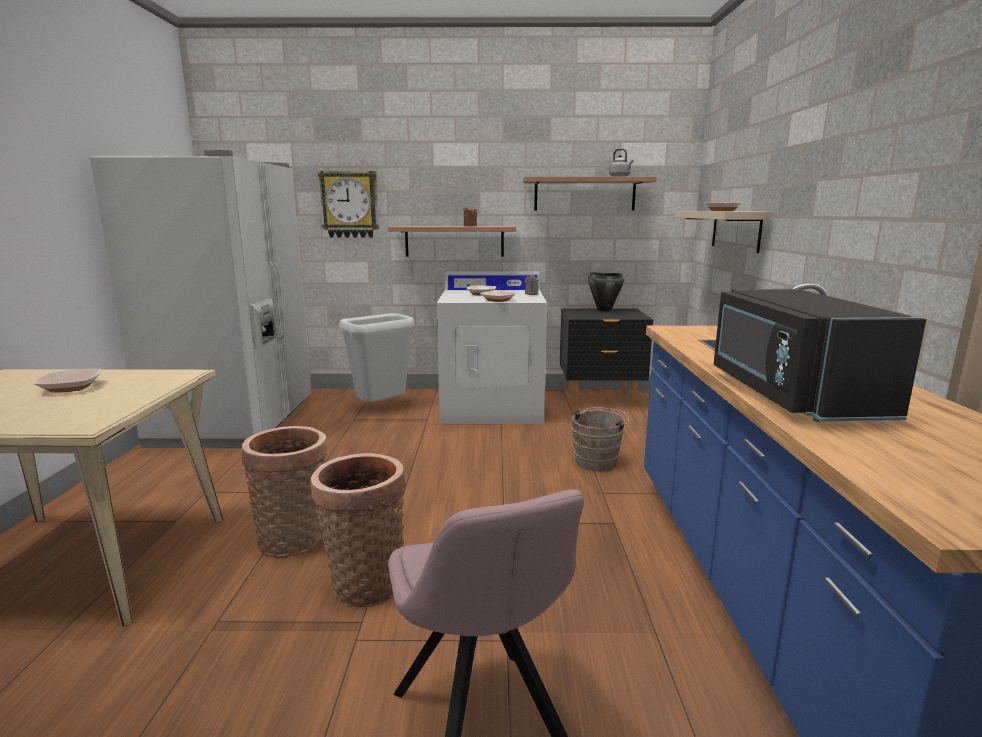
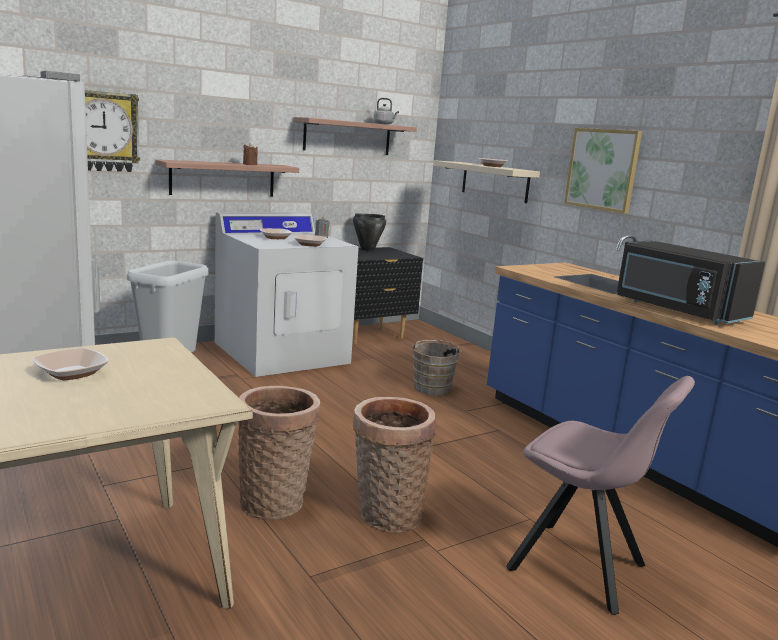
camera: 35 degrees left, 0 degrees up
none -> picture [564,128,642,214]

